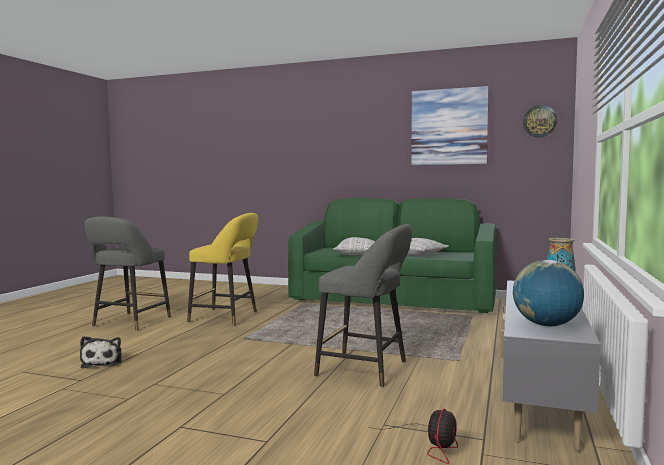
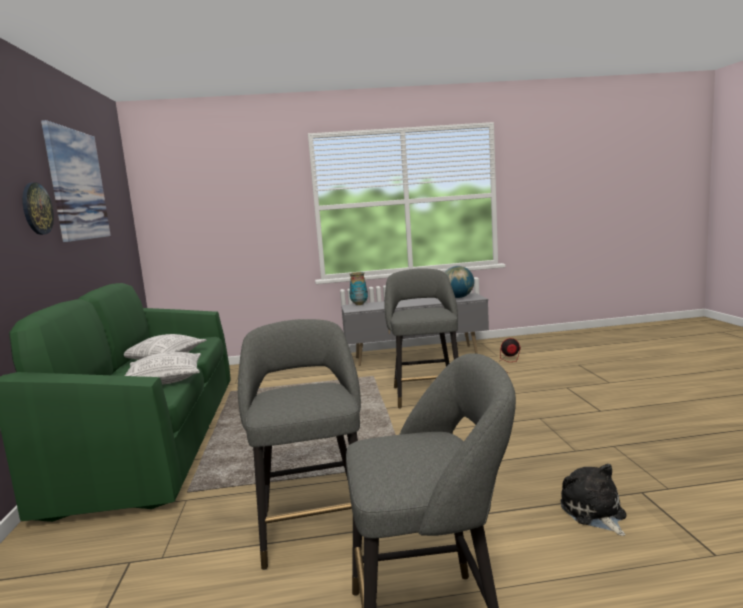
camera: 115 degrees left, 5 degrees up
plush toy [80,336,122,368] -> plush toy turned 60 degrees counterclockwise [561,464,626,536]
yellow stool [187,213,258,326] -> grey stool [238,319,361,570]
wall clock [523,105,557,137] -> wall clock moved to [22,182,54,235]

